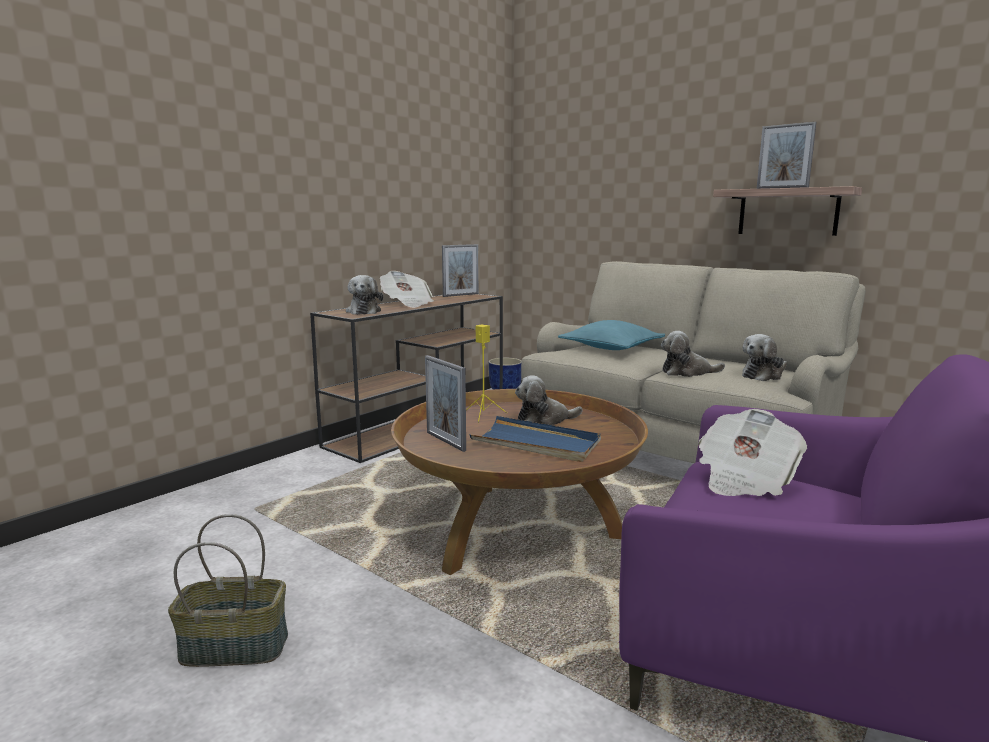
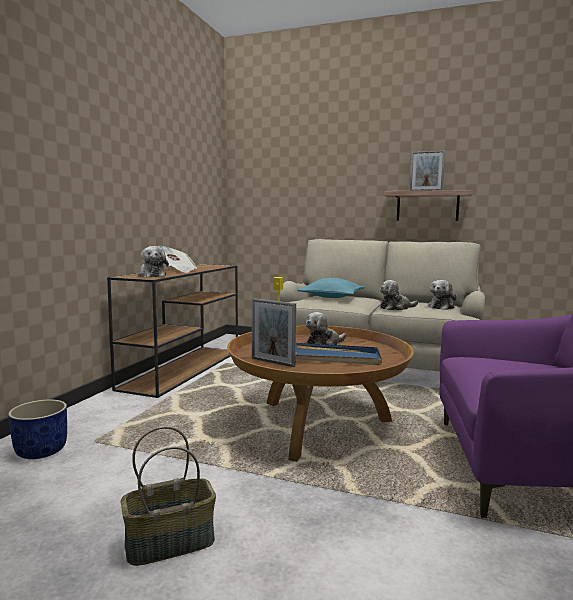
camera: 20 degrees left, 5 degrees down
picture frame [442,244,479,297] -> none
blue planter [489,358,522,389] -> blue planter moved to [8,399,67,459]
newspaper [698,409,807,496] -> none

